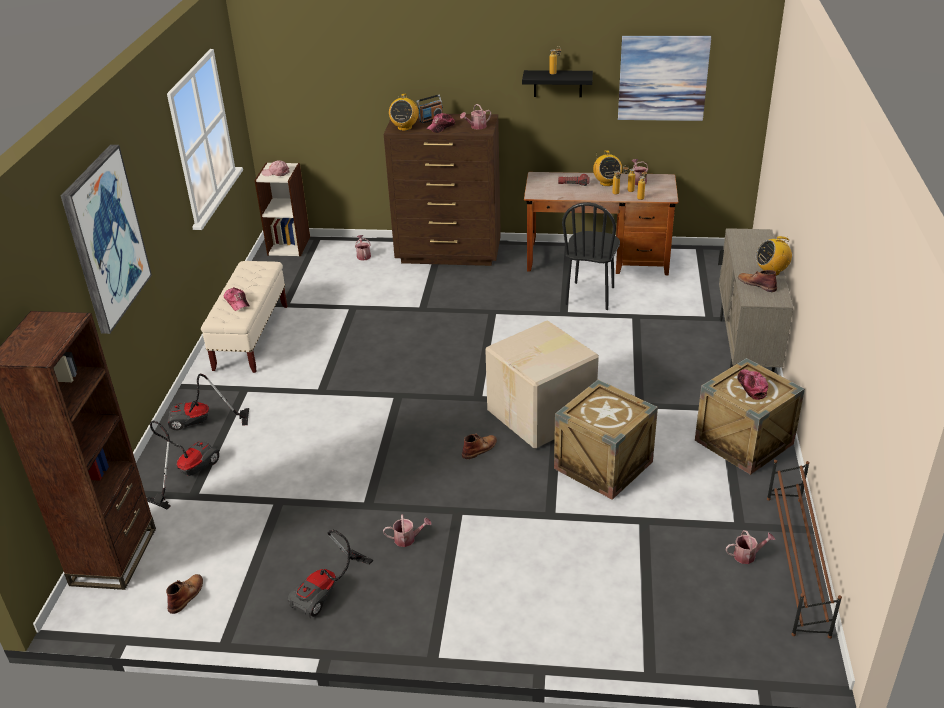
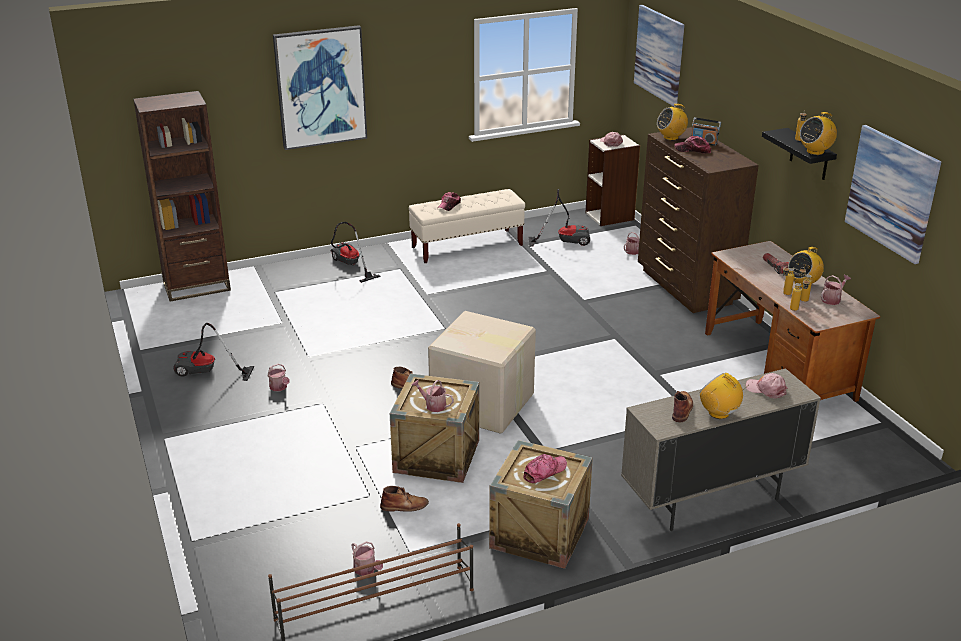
camera: 60 degrees right, 5 degrees down
vacuum cleaner [147,421,220,510] -> vacuum cleaner moved to [528,189,590,247]
brown boot [166,574,203,614] -> brown boot moved to [380,486,429,512]
watering can [460,104,491,130] -> watering can moved to [412,379,454,412]
black chair [562,202,620,310] -> none
none -> picture [634,5,685,107]
none -> pink cap [746,373,787,399]
none -> radio [800,112,837,155]

